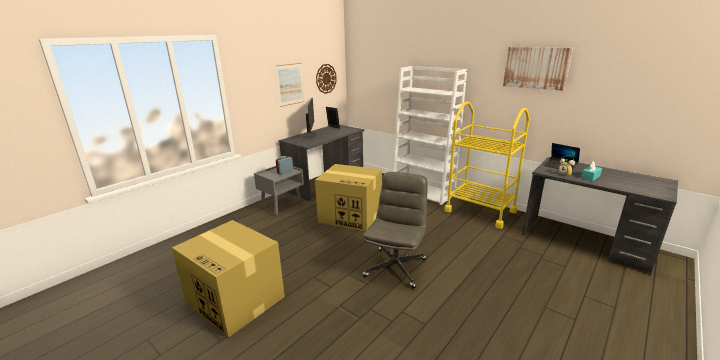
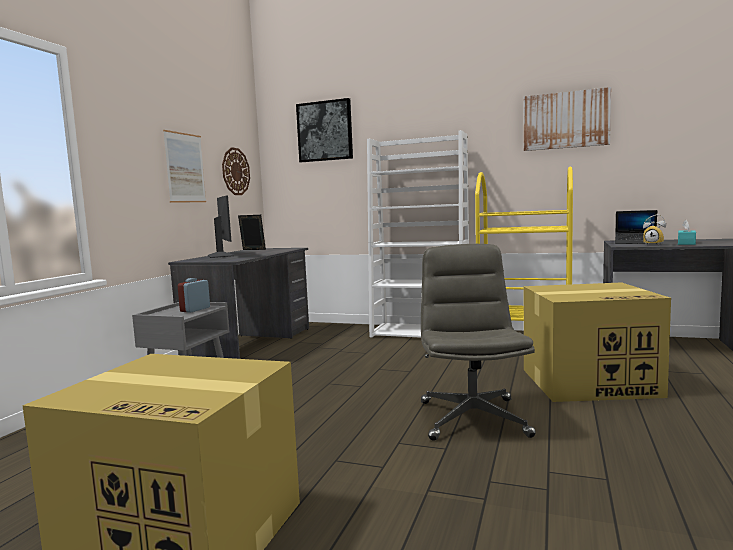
camera: 20 degrees left, 15 degrees down
cardboard box [315,164,382,231] -> cardboard box moved to [524,282,671,402]
none -> picture [296,98,353,162]

